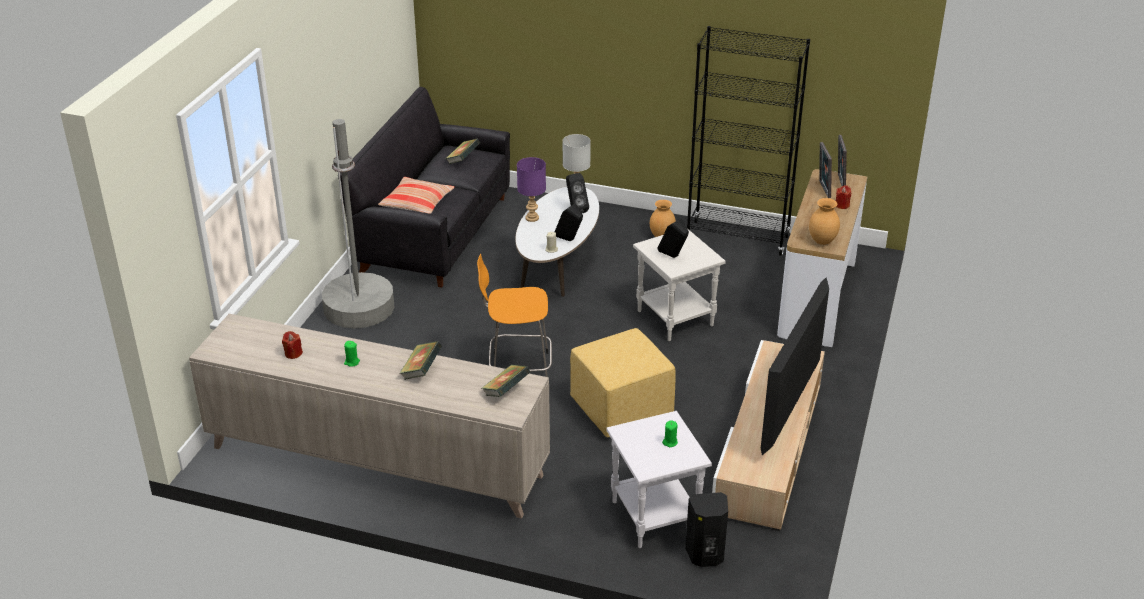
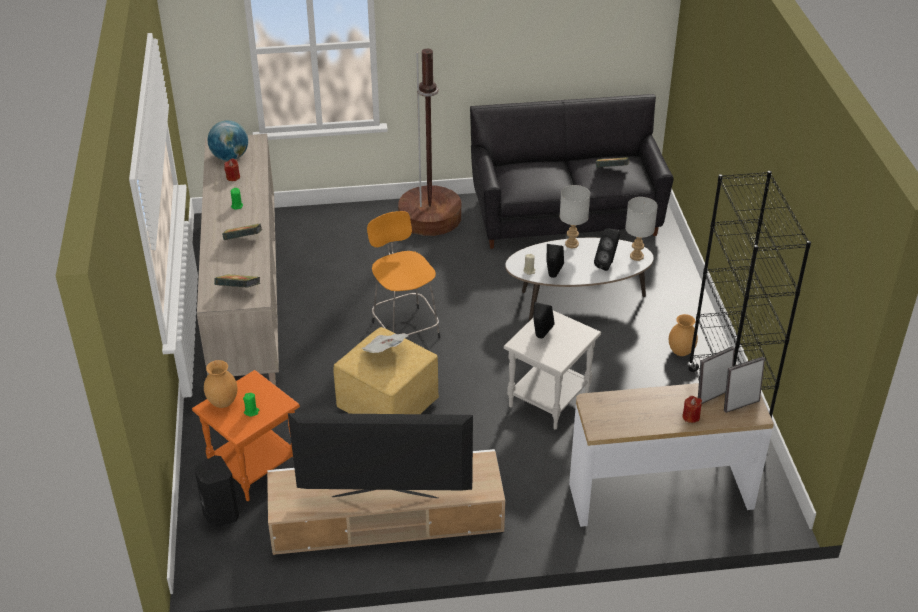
camera: 65 degrees right, 5 degrees up
grey floor lamp [322,119,395,328] -> brown floor lamp [398,49,461,236]
pillow [378,177,455,214] -> none
purple table lamp [517,157,546,222] -> grey table lamp [560,185,590,248]
white side table [606,411,712,548] -> orange side table [192,370,300,501]
brown vase [809,198,840,245] -> brown vase moved to [204,360,237,408]
none -> globe [208,120,248,161]
none -> newspaper [361,333,409,353]

